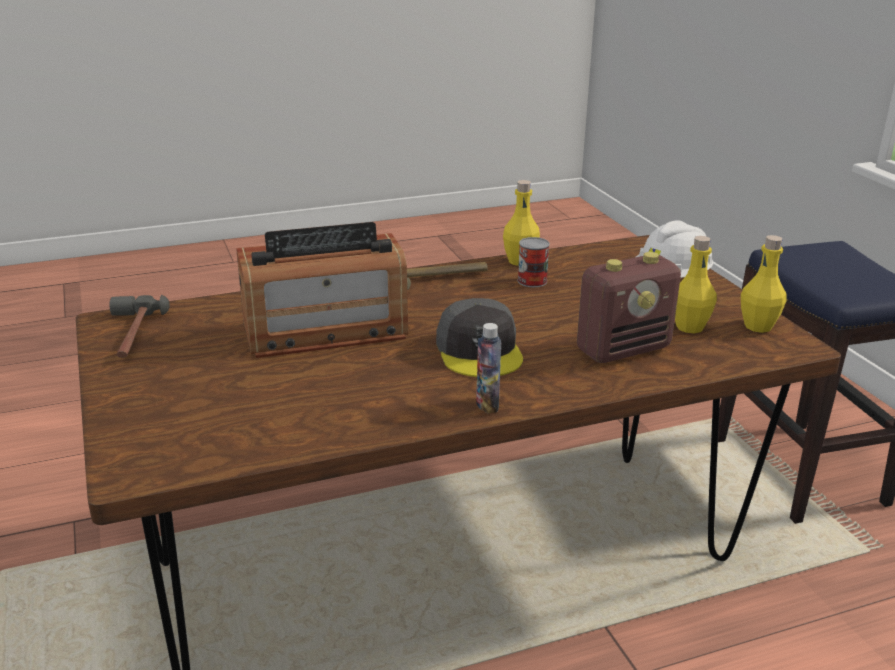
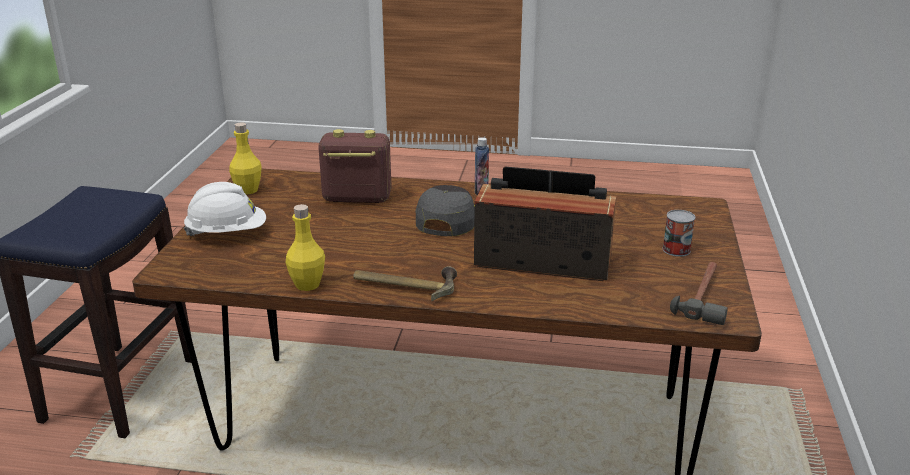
camera: 150 degrees left, 0 degrees up
can [517,237,550,287] -> can moved to [663,210,695,257]
yellow bottle [675,236,717,334] -> none

